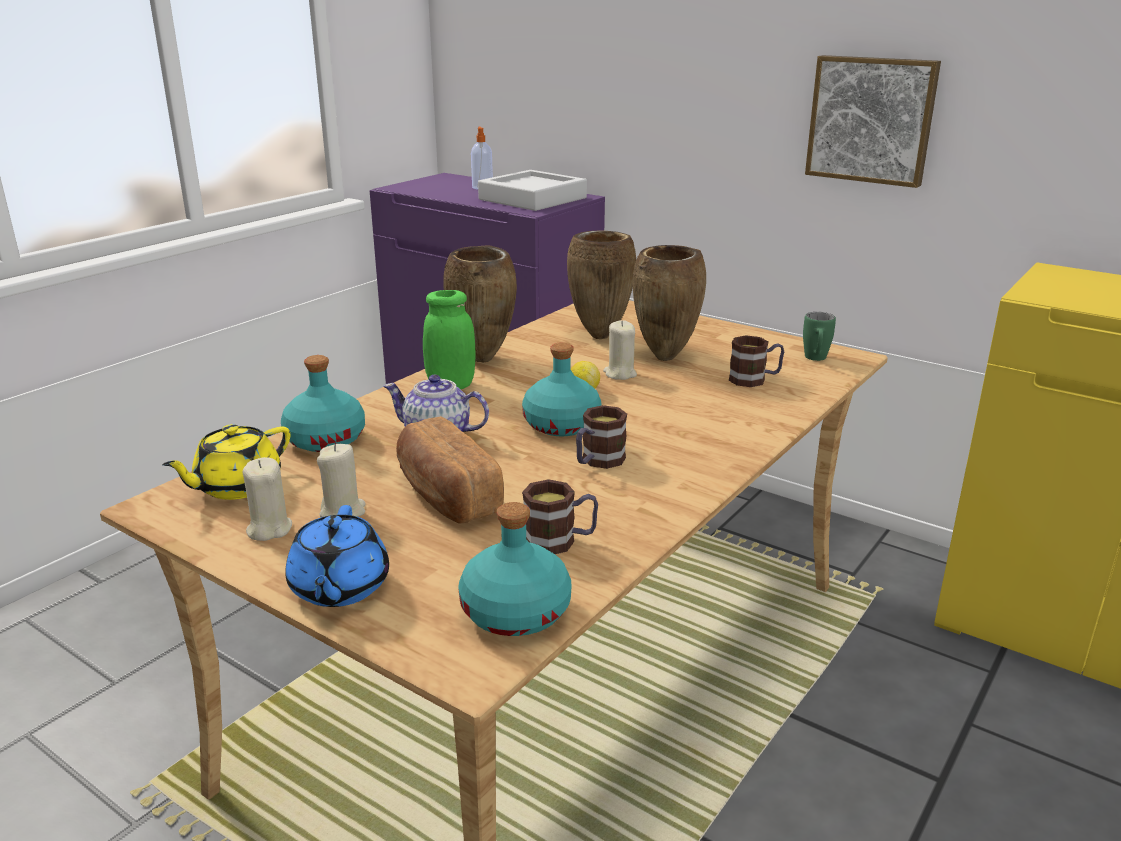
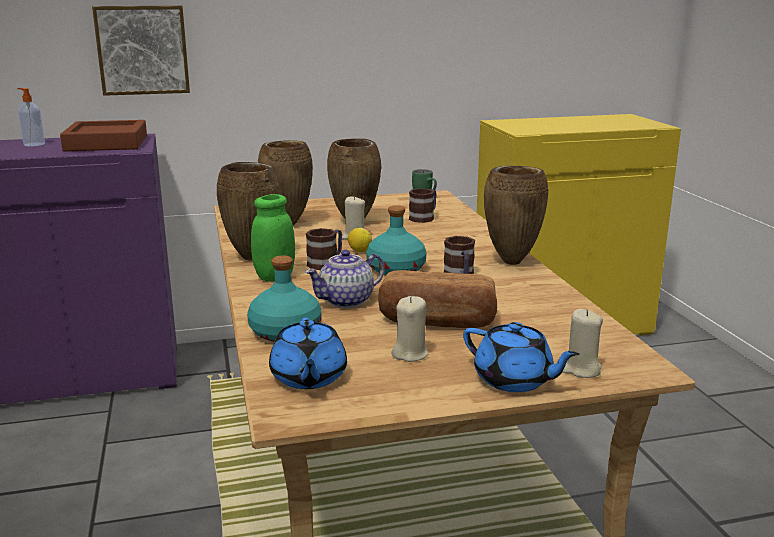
camera: 50 degrees left, 5 degrees down
yellow teapot [162,424,290,500] -> blue teapot [269,318,347,389]
beige candle [243,457,292,541] -> beige candle moved to [563,309,603,378]
turquoise bottle [458,502,572,636] -> none
grey tray [478,170,587,211] -> brown tray [60,120,147,152]
mug [522,479,598,554] -> mug moved to [306,228,342,270]
picture [805,55,941,188] -> picture moved to [92,6,190,96]
none -> brown vase [484,166,548,265]

